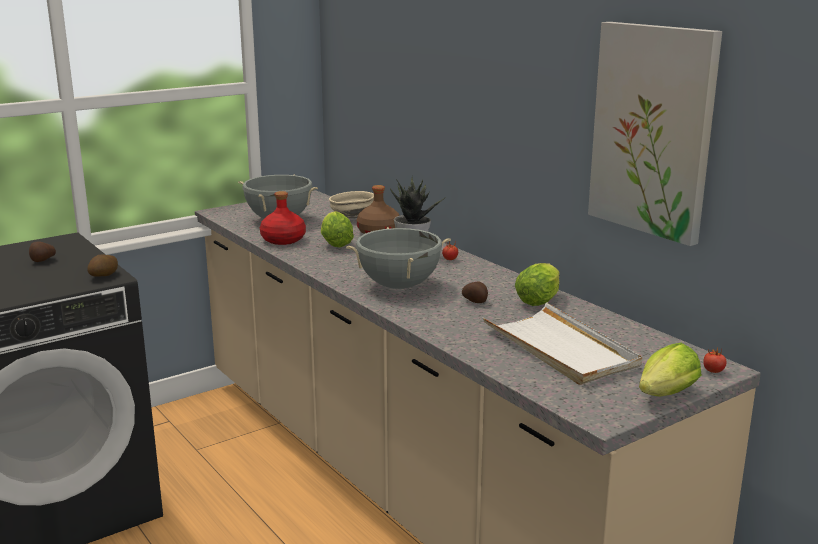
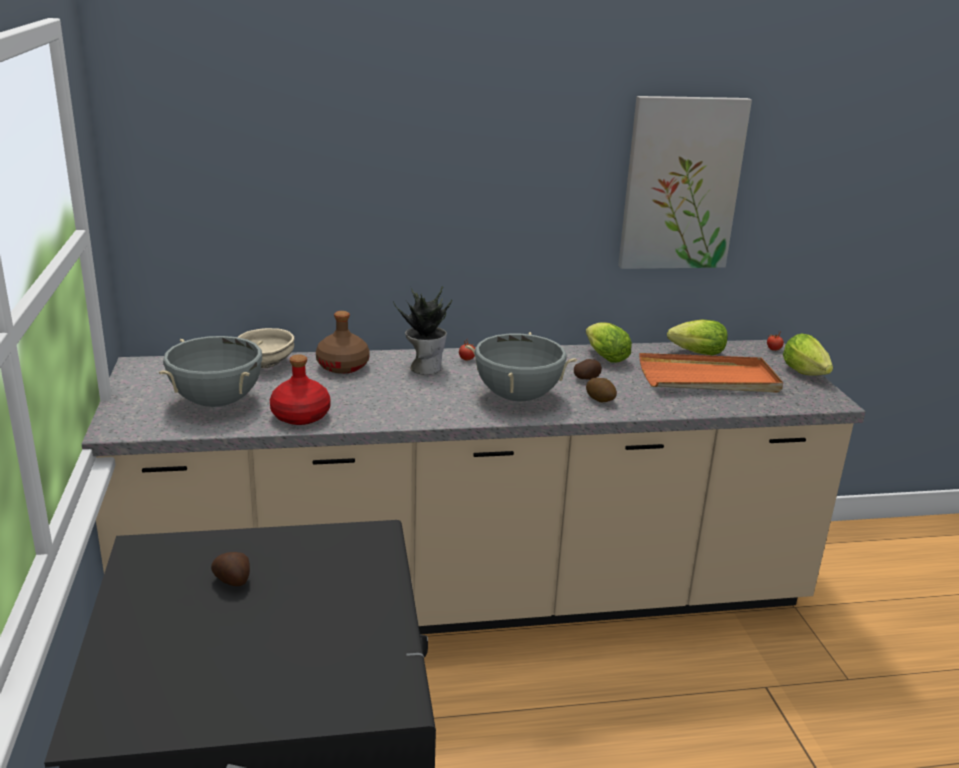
camera: 65 degrees left, 5 degrees up
potato [87,255,118,277] -> potato moved to [586,378,617,402]
lettuce [321,211,354,248] -> lettuce moved to [667,319,728,355]
white tray [482,302,642,385] -> orange tray [639,353,783,393]

